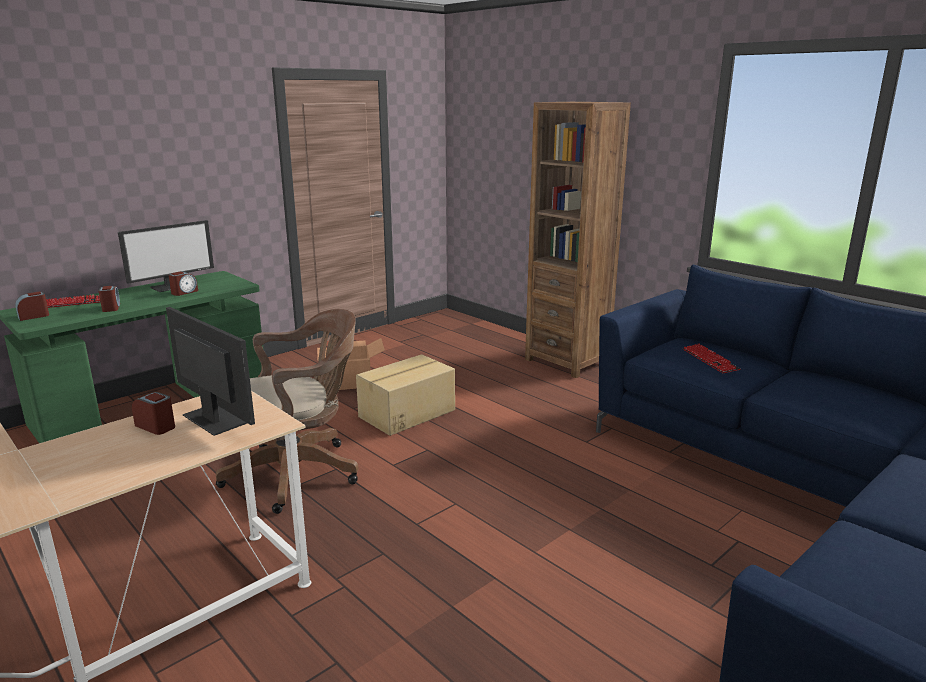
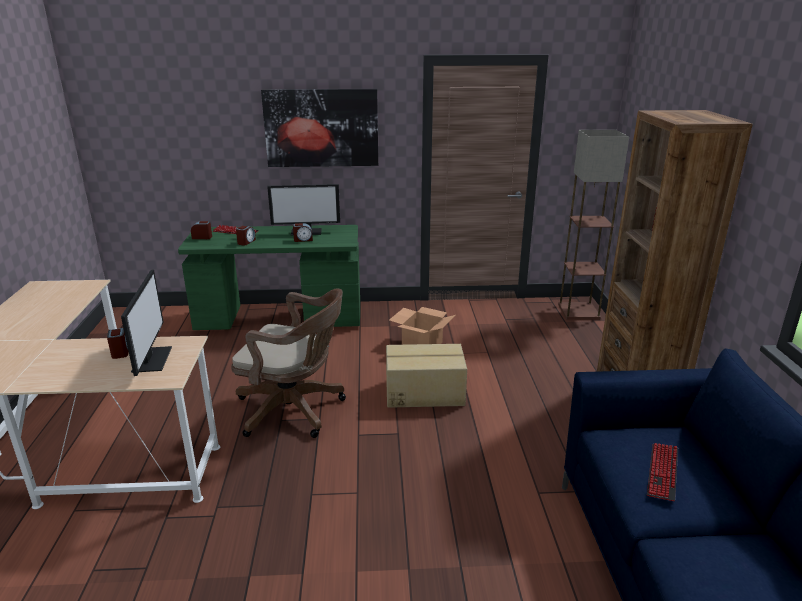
camera: 40 degrees right, 5 degrees up
none -> picture [261,89,378,167]
none -> floor lamp [558,130,629,319]

